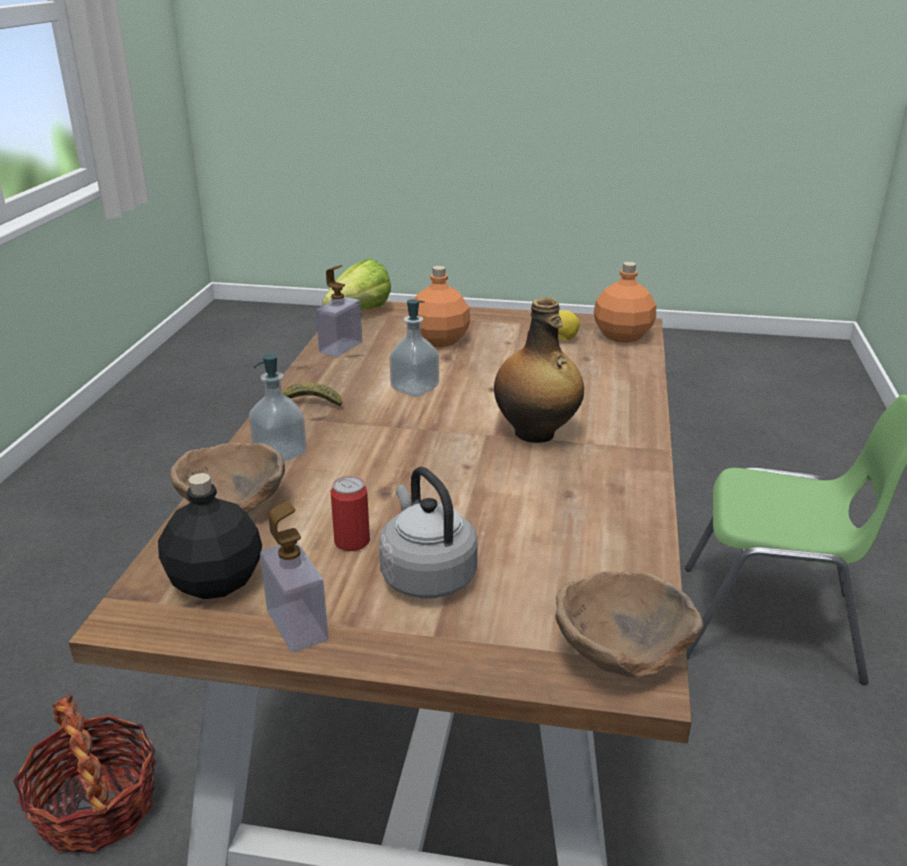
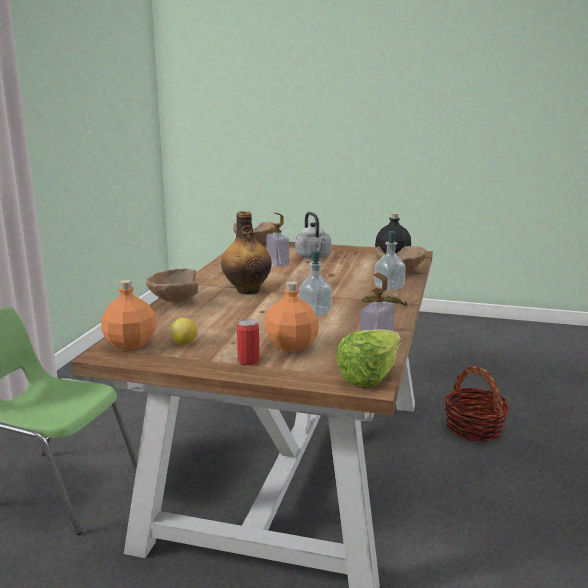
camera: 175 degrees left, 10 degrees down
soap dispenser [260,501,328,652] -> soap dispenser moved to [267,212,289,267]
can [331,476,370,551] -> can moved to [237,318,260,365]
none -> brown bowl [146,269,198,303]

